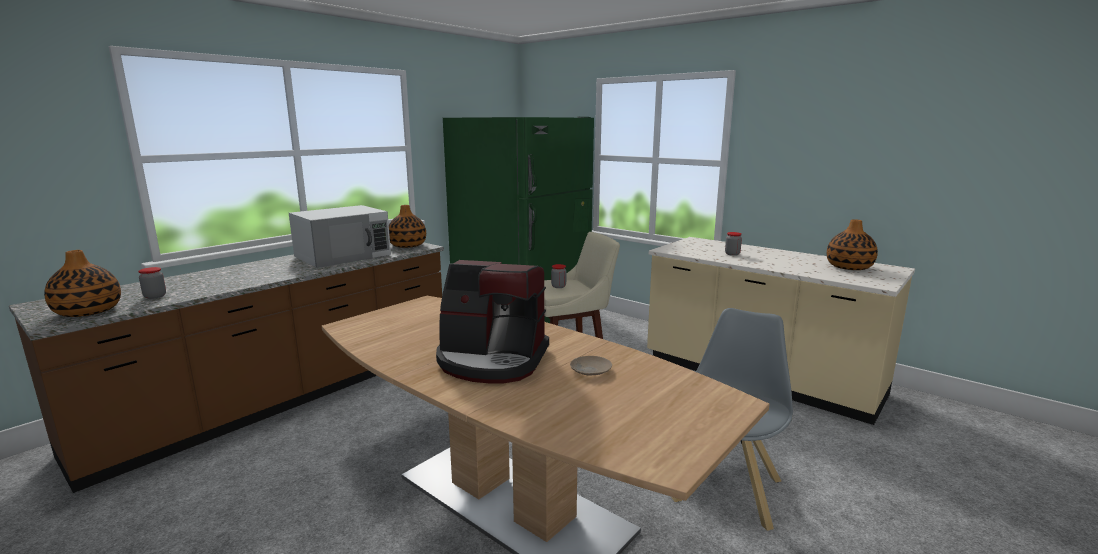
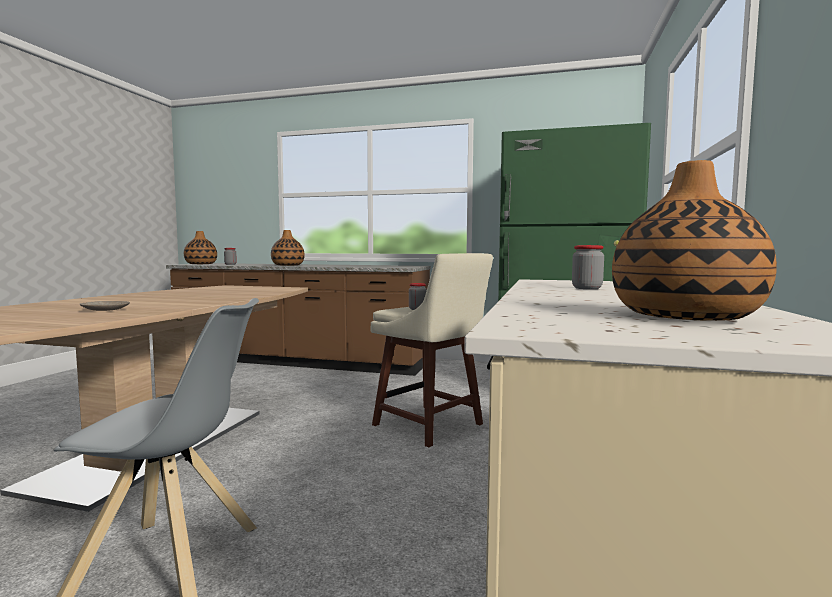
camera: 65 degrees right, 10 degrees down
white microwave [289,205,391,268] -> none
vase [389,205,426,248] -> vase moved to [271,230,305,266]
coffee machine [436,260,549,383] -> none

